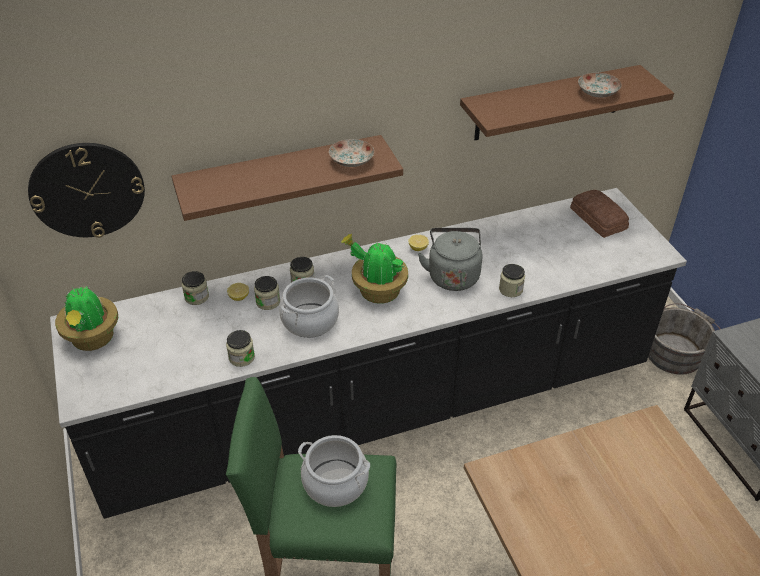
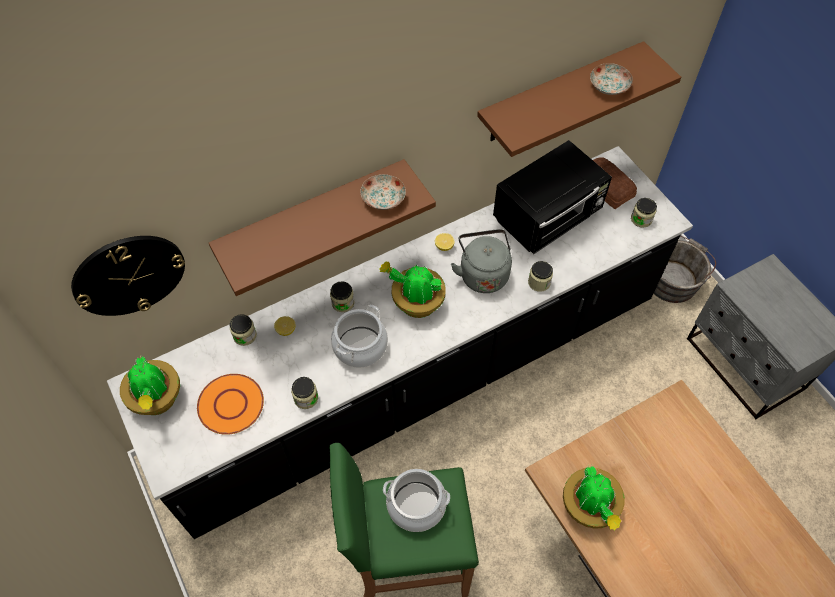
camera: 10 degrees left, 15 degrees up
jar [254,276,280,310] -> jar moved to [631,198,657,228]
none -> orange plate [197,374,264,435]
none -> black microwave [493,140,612,254]
none -> potted plant [563,464,625,530]

